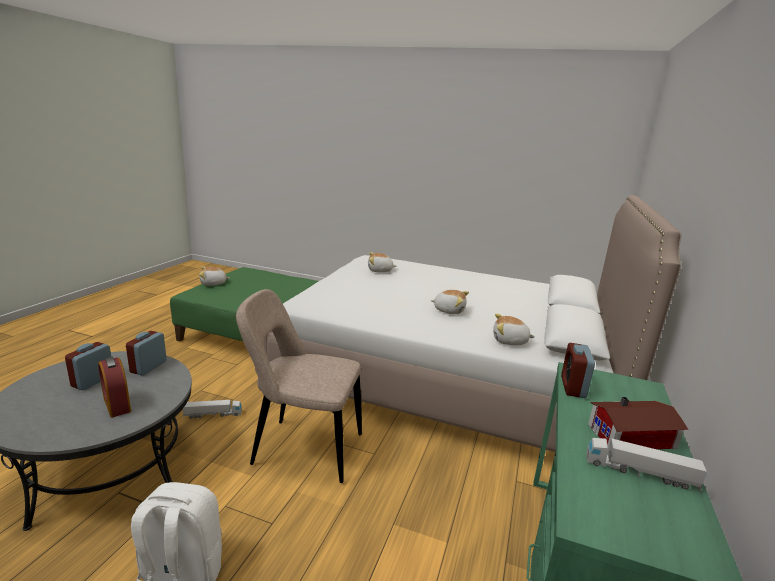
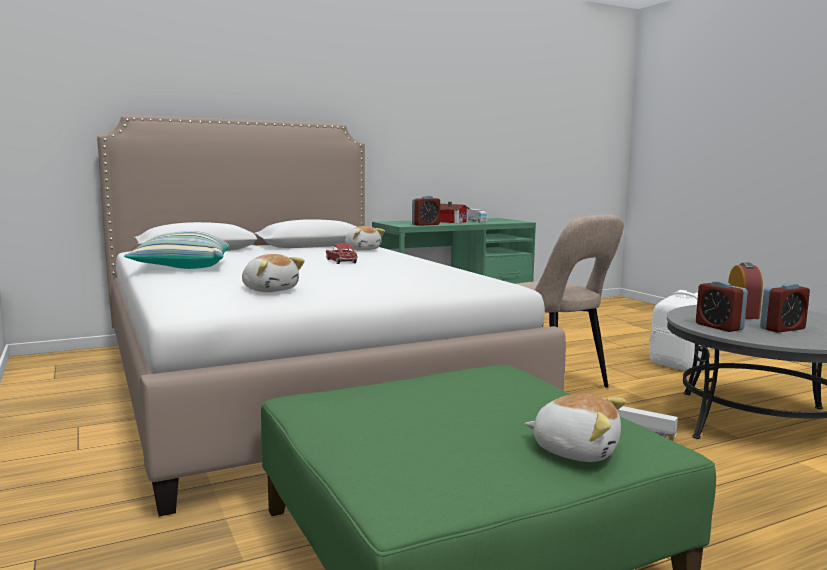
camera: 135 degrees left, 10 degrees down
alarm clock [126,331,167,375] -> alarm clock turned 90 degrees clockwise [696,281,748,332]
plush toy [431,290,469,314] -> toy car [326,243,358,264]
none -> pillow [124,231,229,269]

